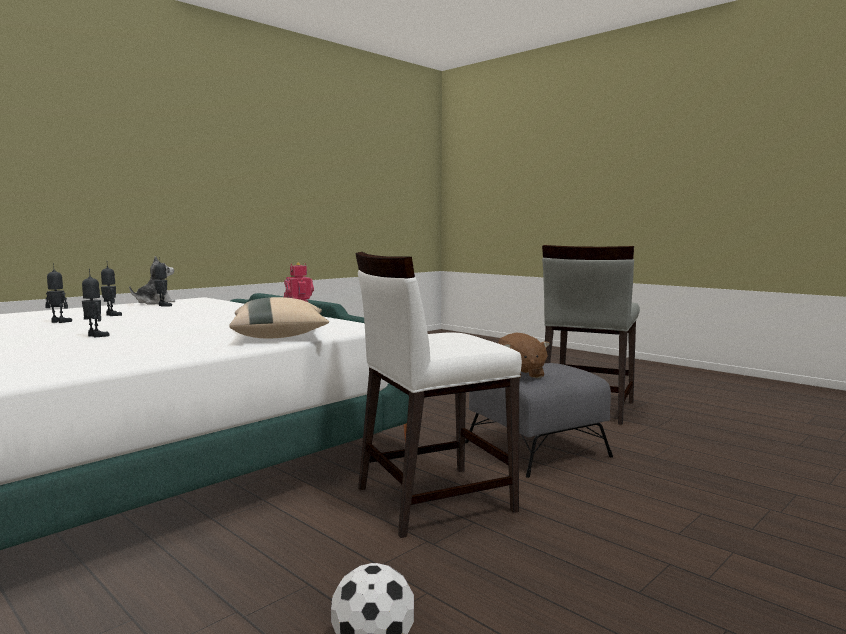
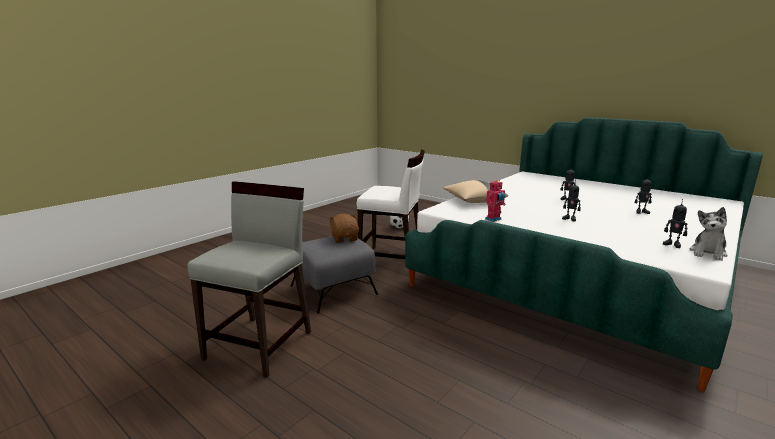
camera: 175 degrees right, 10 degrees up
toy robot [101,266,122,316] -> toy robot moved to [562,180,581,222]
white chair [355,252,522,538] -> white chair turned 45 degrees clockwise [357,150,424,259]

